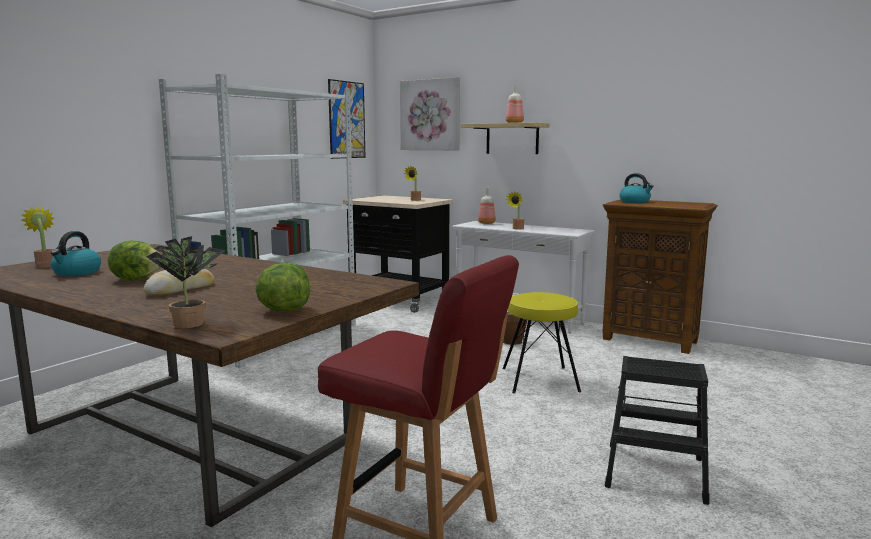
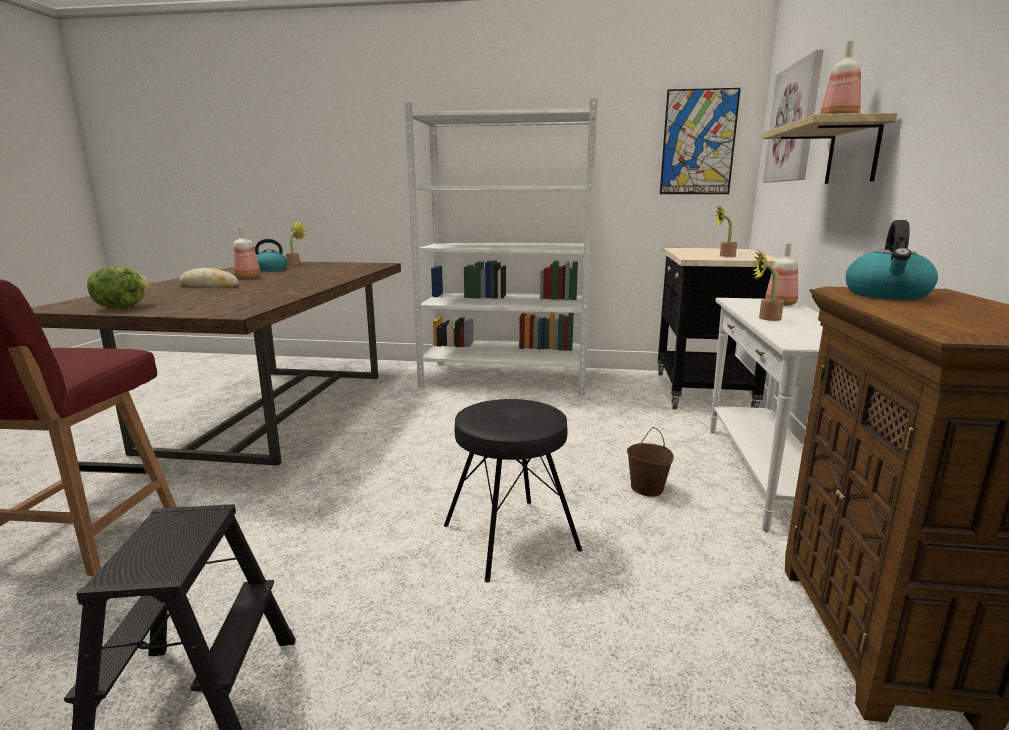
camera: 65 degrees right, 5 degrees up
lettuce [108,240,161,281] -> bottle [233,227,260,279]
potted plant [146,236,225,328] -> none
yellow stool [503,292,581,393] -> black stool [444,399,582,583]

